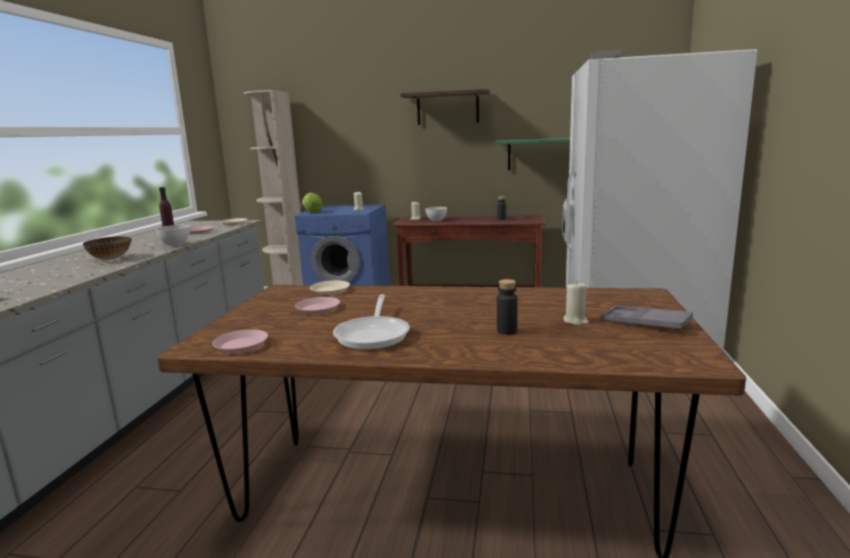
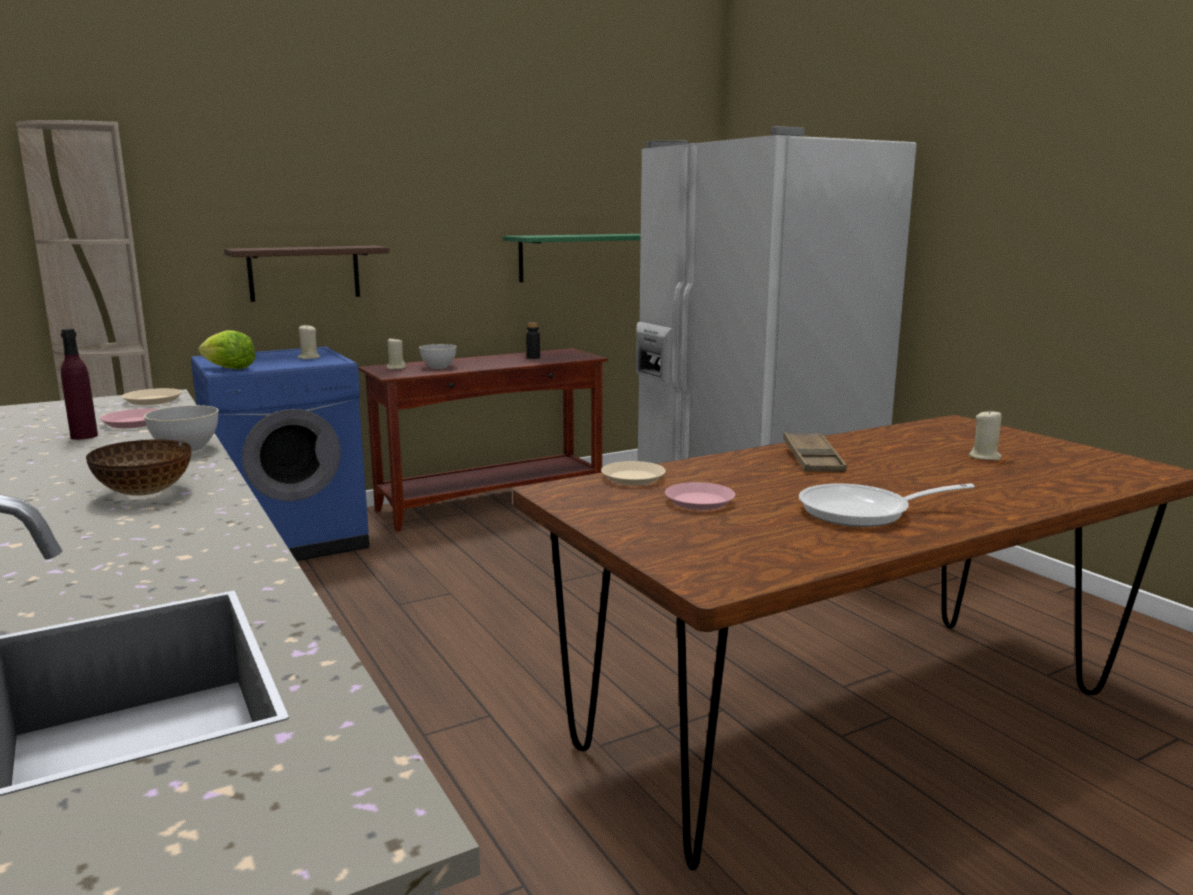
camera: 40 degrees left, 0 degrees up
pink plate [212,329,268,353] -> none
frying pan [333,295,410,350] -> frying pan turned 120 degrees clockwise [799,483,975,527]
shelf [400,89,490,125] -> shelf moved to [224,246,389,302]
black bottle [497,279,518,335] -> none
grey tray [601,306,693,331] -> none
none -> brown tray [783,432,847,472]

